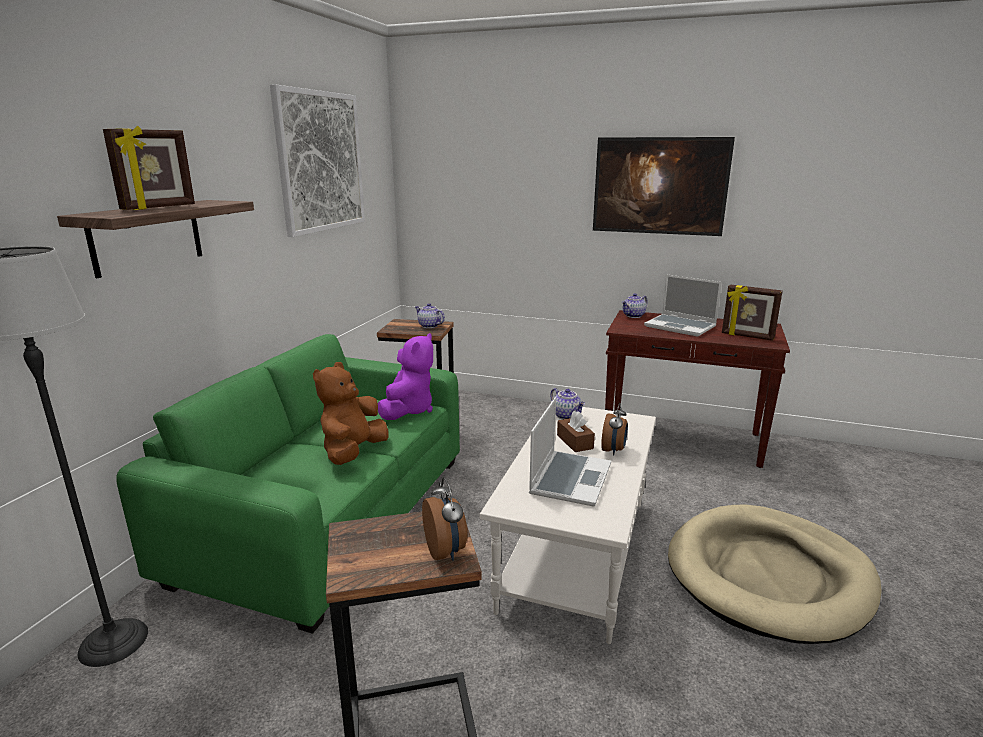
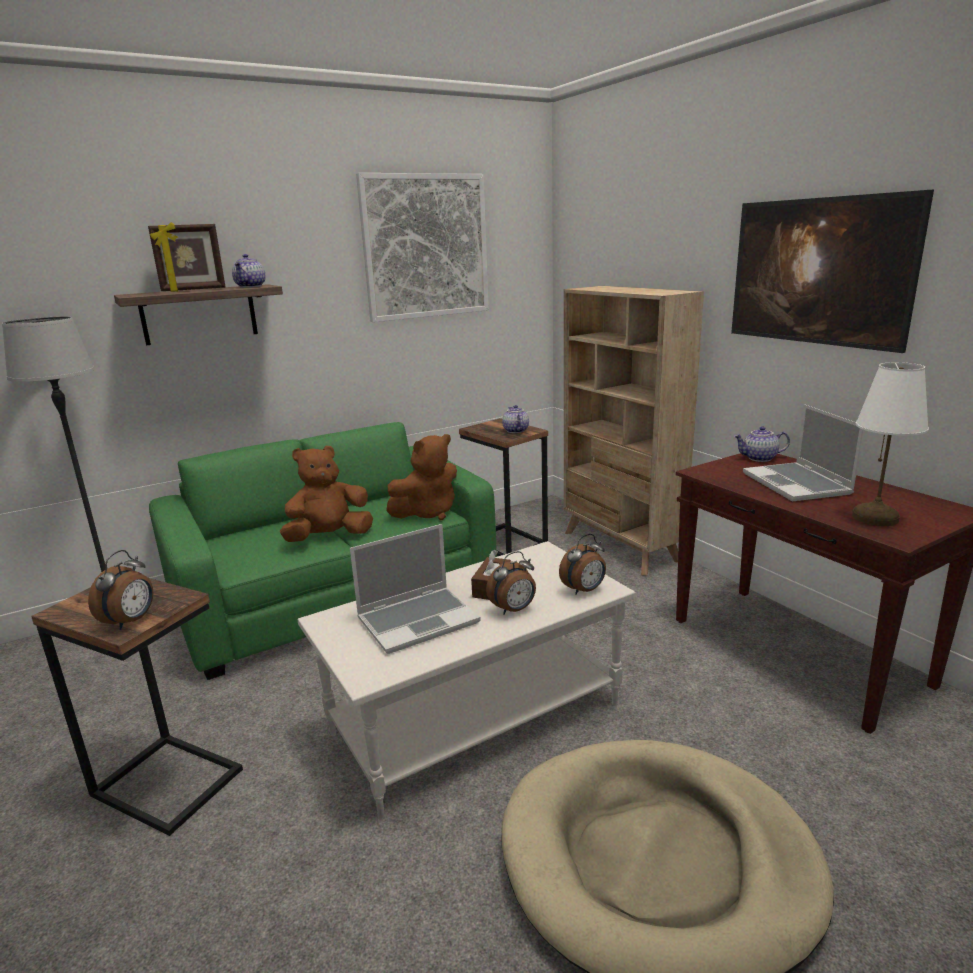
camera: 40 degrees right, 0 degrees up
purple plush toy [378,333,433,420] -> brown plush toy [386,434,457,520]
teapot [550,388,585,419] -> teapot moved to [232,254,266,288]
picture frame [722,285,783,341] -> white table lamp [852,362,929,526]
none -> alarm clock [559,534,606,595]
none -> beige bookcase [564,286,704,576]

